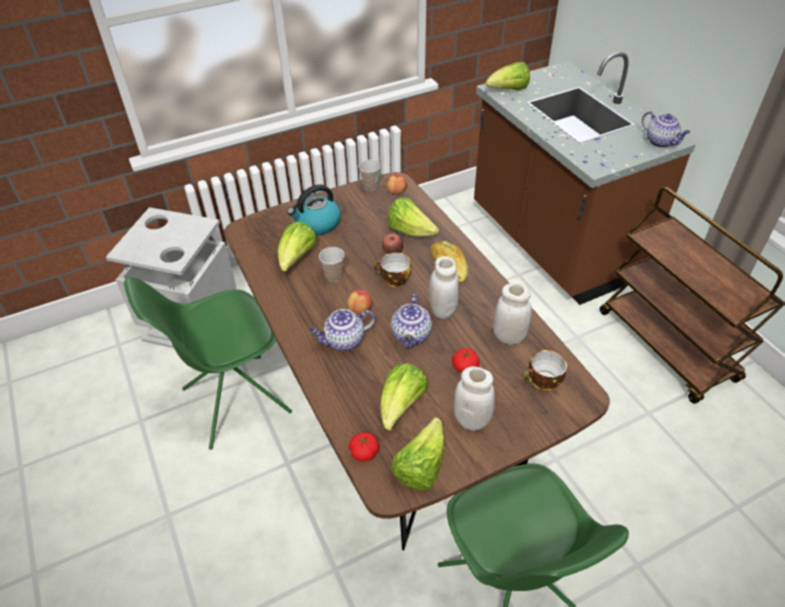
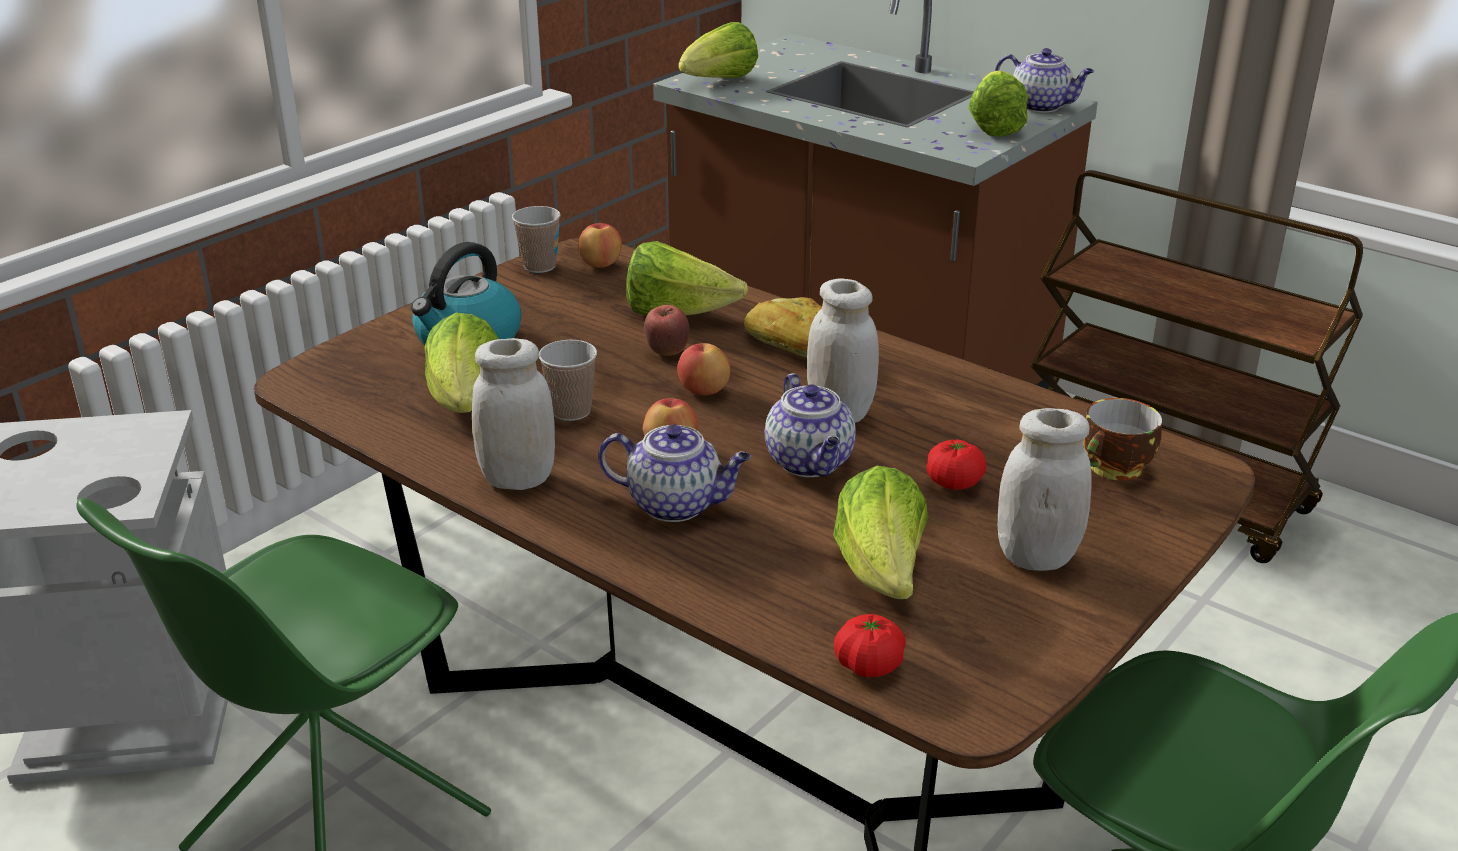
camera: 25 degrees left, 15 degrees down
teapot [310,309,375,351] -> teapot turned 120 degrees counterclockwise [598,424,751,522]
cup [374,252,411,288] -> apple [677,342,730,395]
lettuce [391,417,445,490] -> lettuce moved to [968,70,1028,137]
white jar [493,283,532,345] -> white jar moved to [472,338,555,490]

